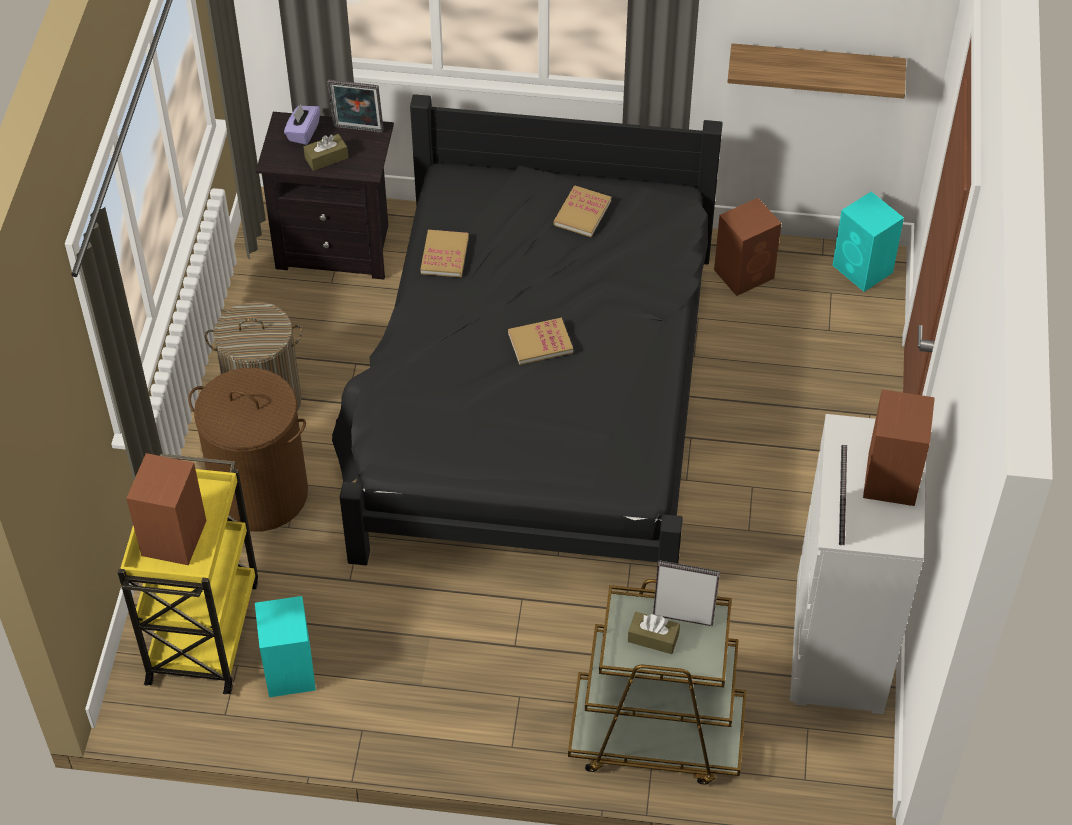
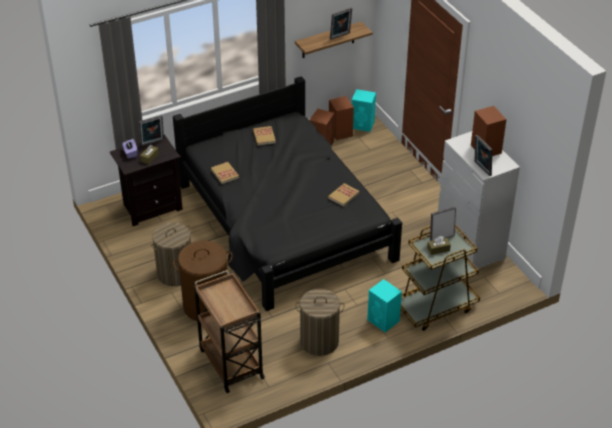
camera: 35 degrees left, 10 degrees down
yellow cart [118,454,258,694] -> brown cart [194,270,265,393]
brown speaker [126,453,206,565] -> brown speaker moved to [329,96,354,140]
turquoise speaker [255,596,316,697] -> turquoise speaker moved to [367,279,402,332]
book [508,318,573,365] -> book moved to [328,183,359,207]
none -> laundry basket [295,289,345,356]
none -> picture frame [330,7,352,40]

